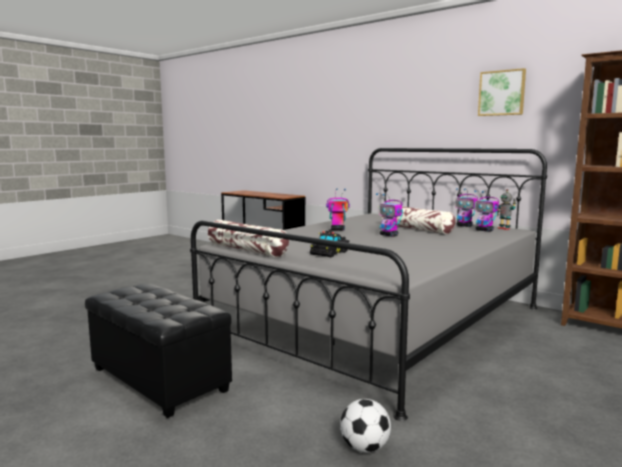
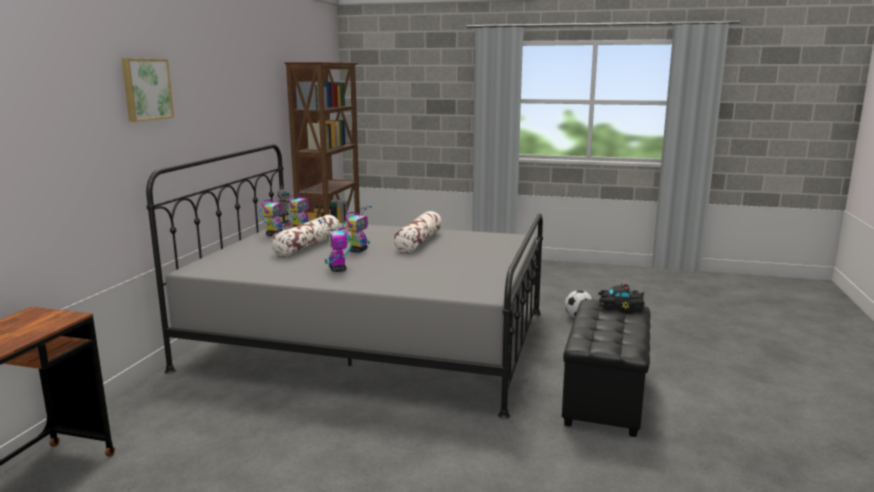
camera: 115 degrees left, 5 degrees up
pillow [208,220,289,257] -> pillow moved to [393,211,442,253]
black toy car [310,229,350,257] -> black toy car moved to [598,283,645,312]
picture [478,68,526,116] -> picture moved to [121,58,174,122]

